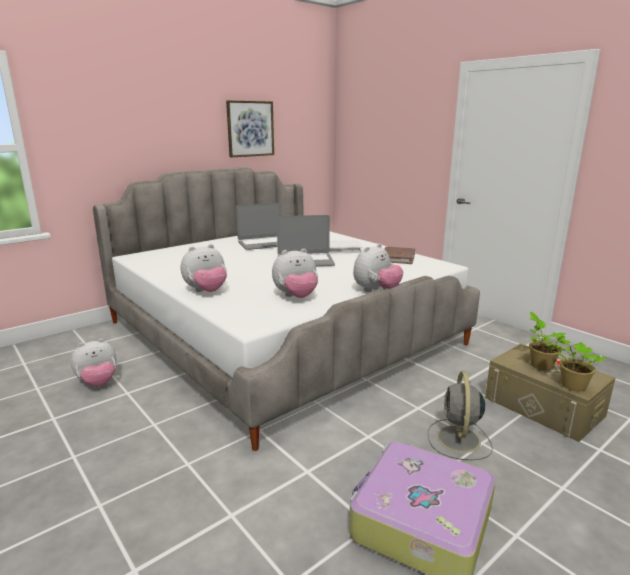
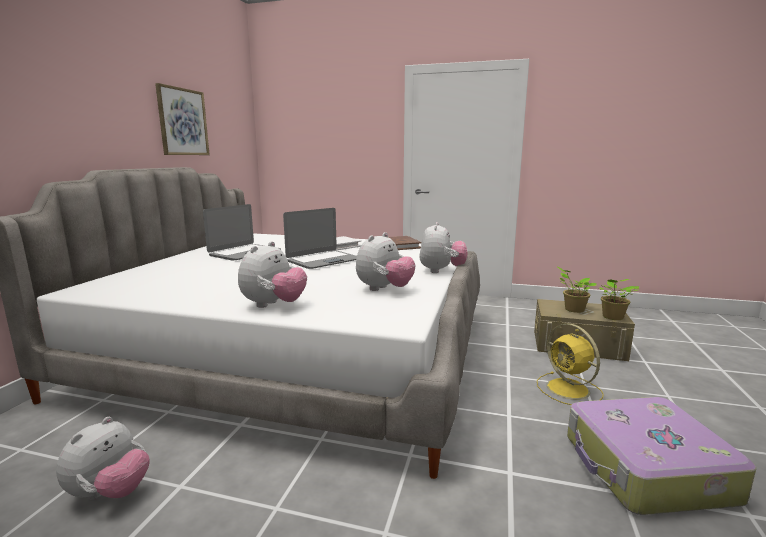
camera: 35 degrees left, 5 degrees down
grey fan [428,372,493,460] -> yellow fan [537,323,604,405]

